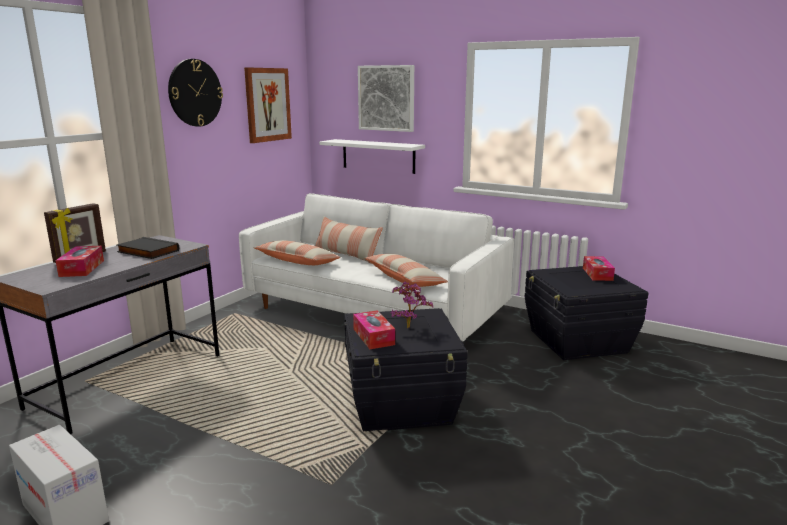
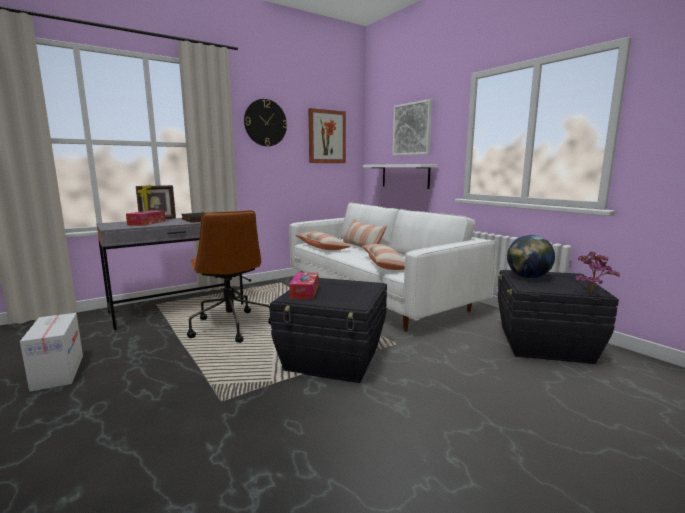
camera: 25 degrees right, 5 degrees down
potted plant [390,281,433,328] -> potted plant moved to [575,252,620,294]
tissue box [583,256,615,281] -> none
none -> brown office chair [187,210,272,343]
none -> globe [507,235,555,279]

